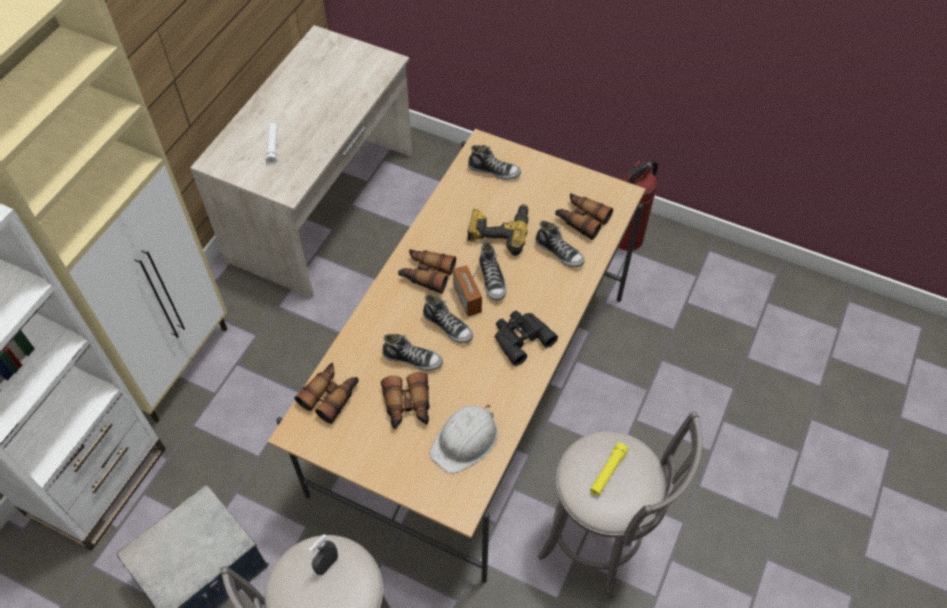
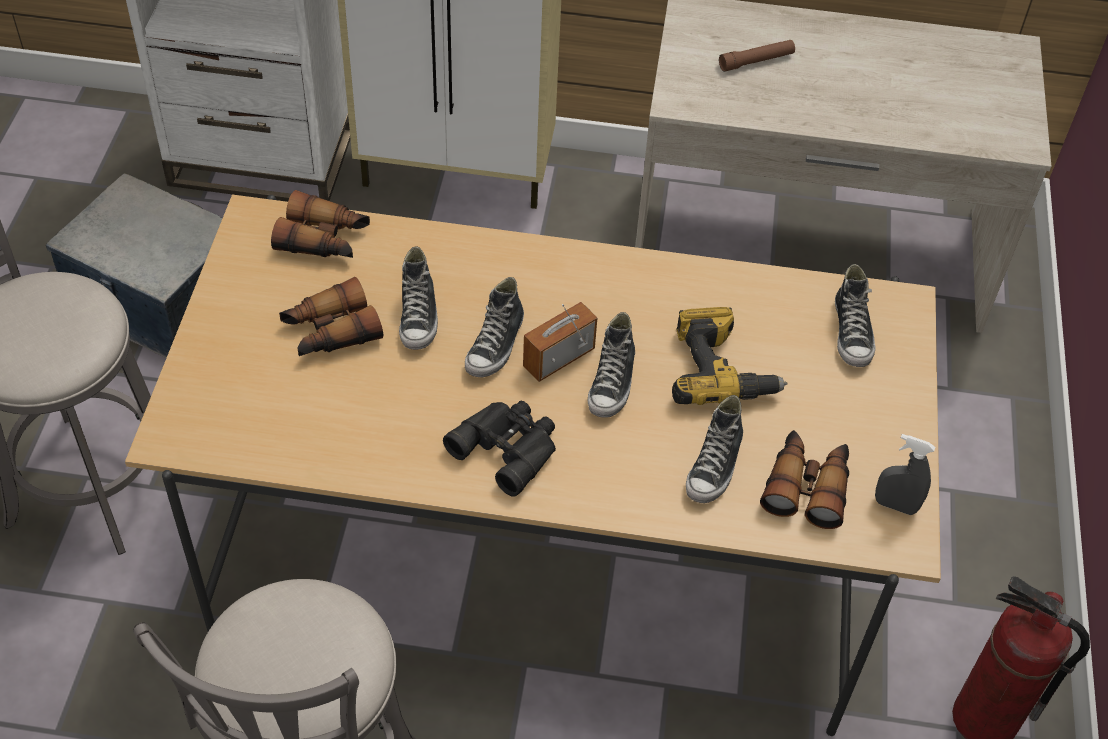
camera: 70 degrees right, 5 degrees down
white flashlight [266,123,278,164] -> brown flashlight [719,40,795,72]
grey spray bottle [309,534,338,575] -> grey spray bottle moved to [875,434,935,515]
binoculars [398,249,456,294] -> none
white hard hat [430,405,498,474] -> none
shoe [479,241,507,301] -> shoe turned 45 degrees counterclockwise [588,312,635,418]
yellow flashlight [590,443,628,496] -> none

